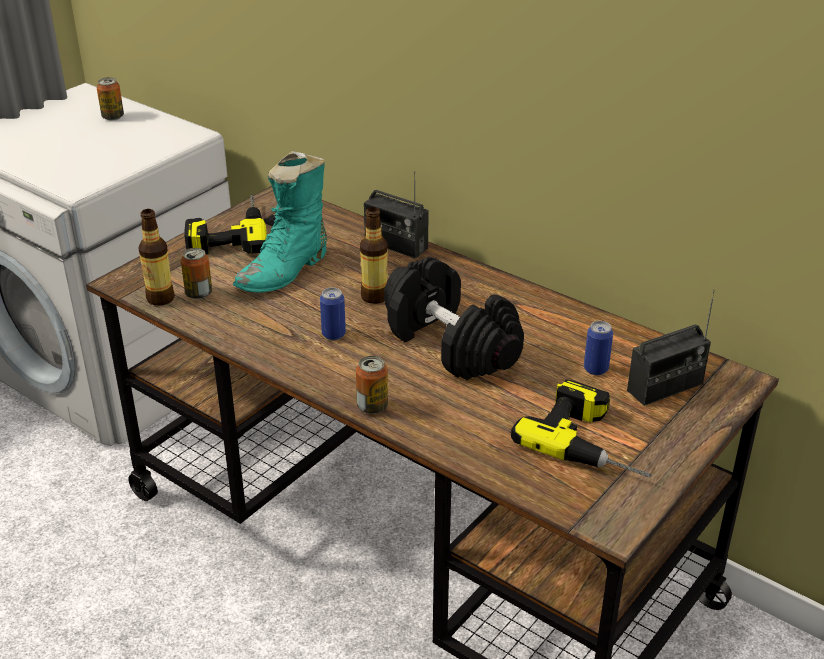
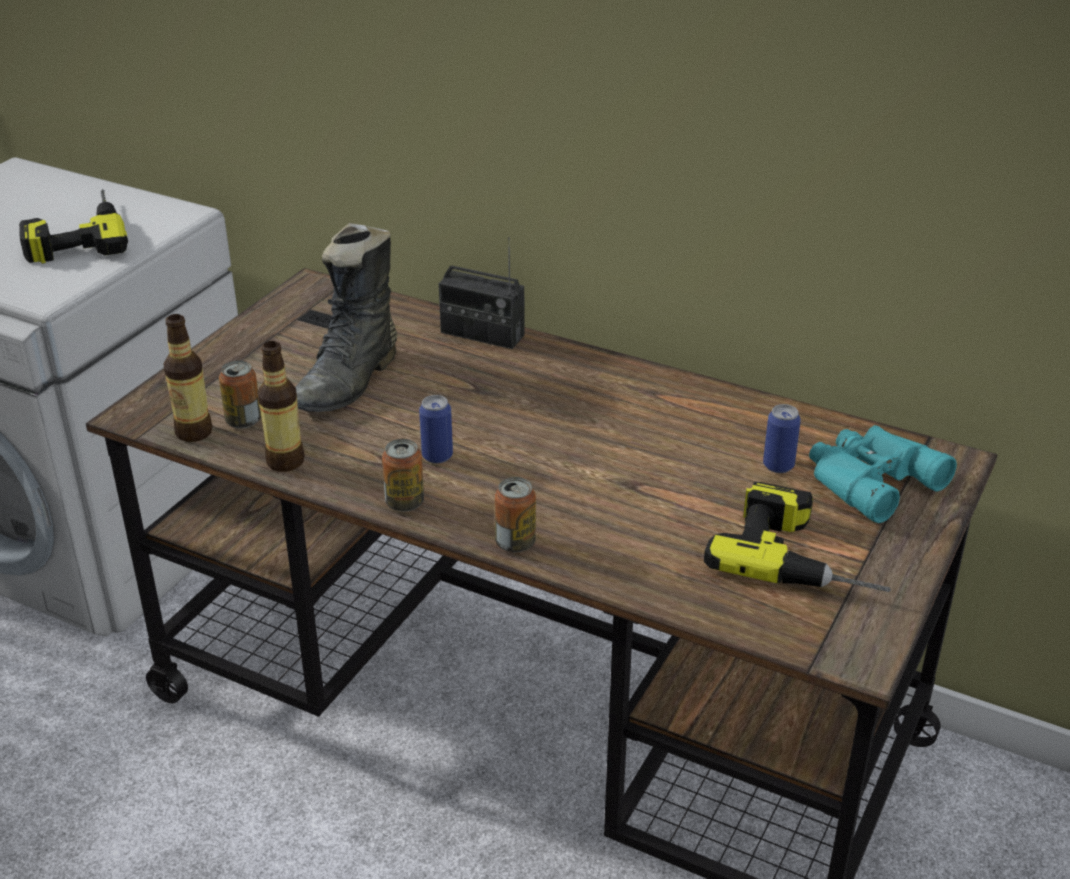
camera: 10 degrees left, 0 degrees up
can [97,77,124,121] -> can moved to [382,439,424,512]
power drill [184,194,267,255] -> power drill moved to [19,189,128,264]
turquoise boot [233,151,328,292] -> black boot [295,223,397,412]
bottle [360,207,388,304] -> bottle moved to [257,341,304,472]
black dumbbell [384,257,524,380] -> none
radio [627,290,715,406] -> turquoise binoculars [809,425,957,523]

